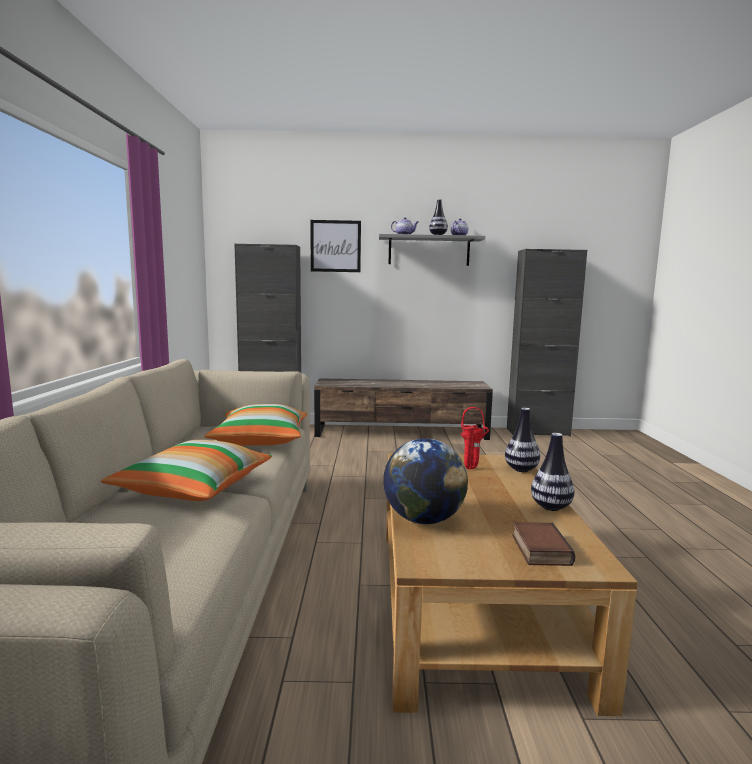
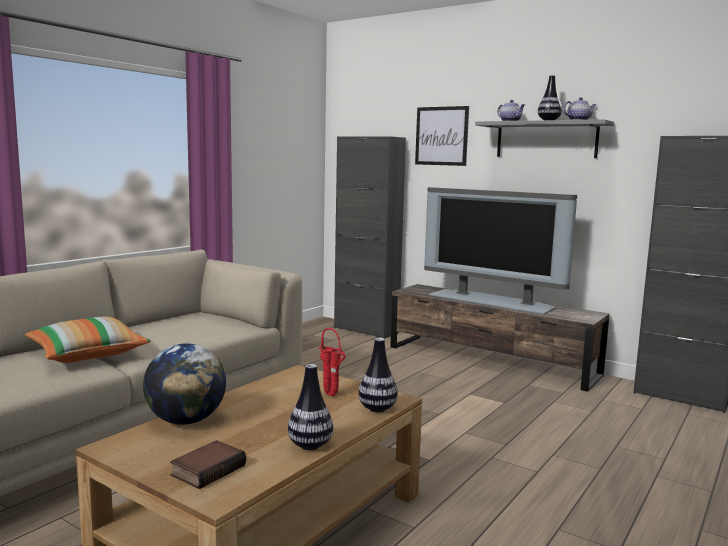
camera: 35 degrees right, 0 degrees up
pillow [204,404,307,446] -> none
none -> television [424,187,577,315]

